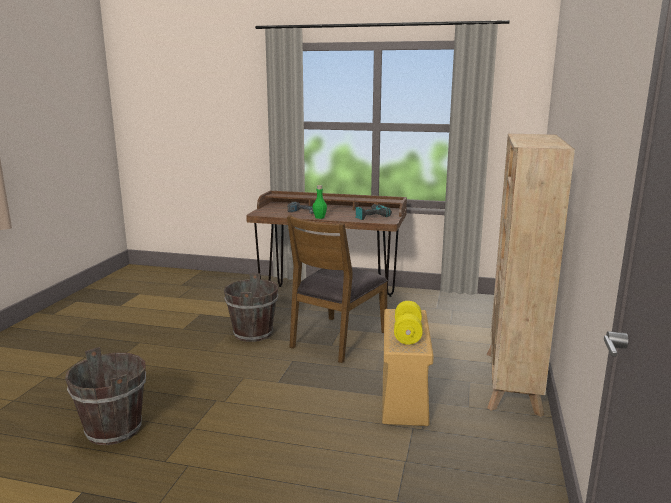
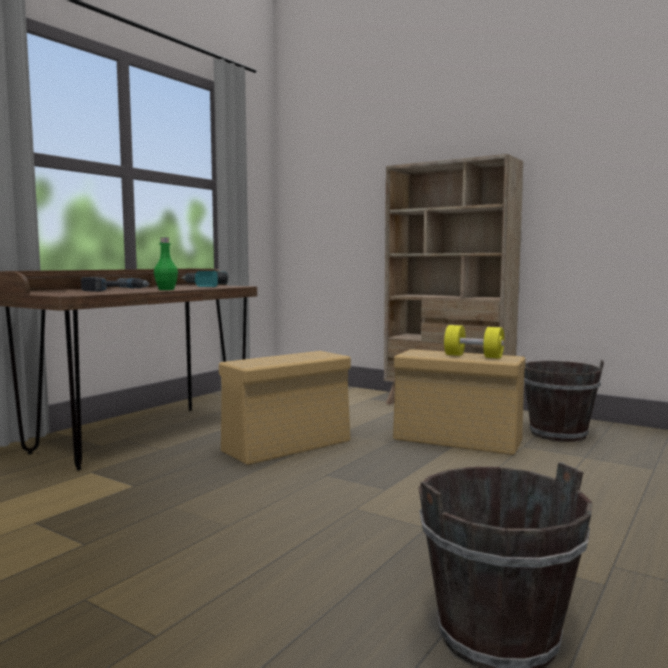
camera: 70 degrees left, 10 degrees down
brown bucket [224,273,279,342] -> brown bucket moved to [522,355,604,442]
brown chair [287,215,388,363] -> beige storage box [219,351,351,465]

